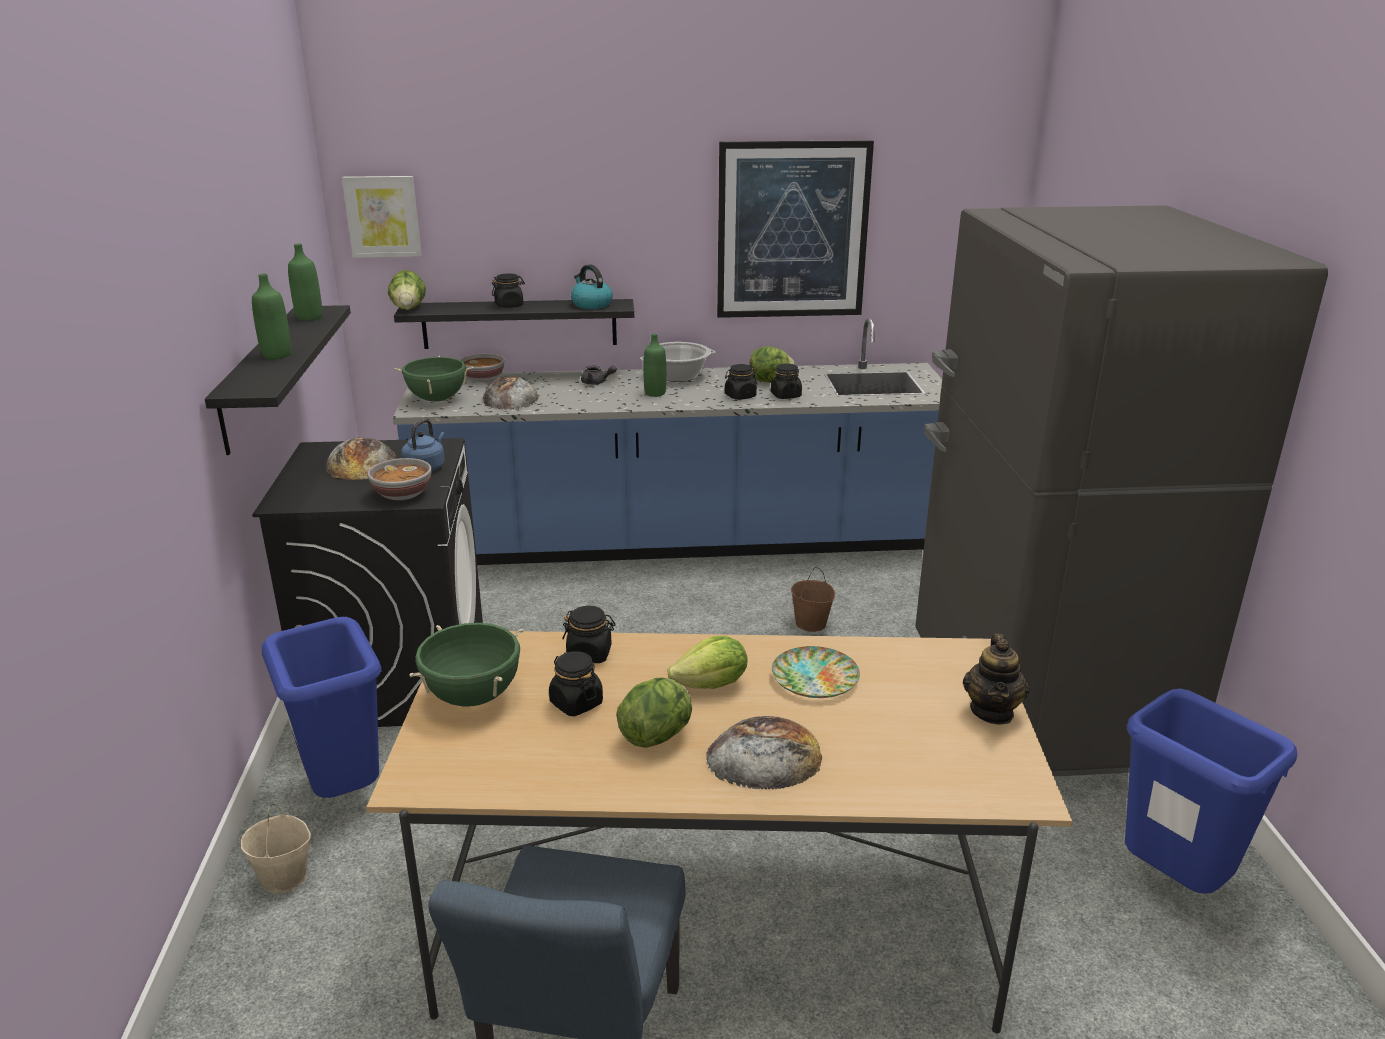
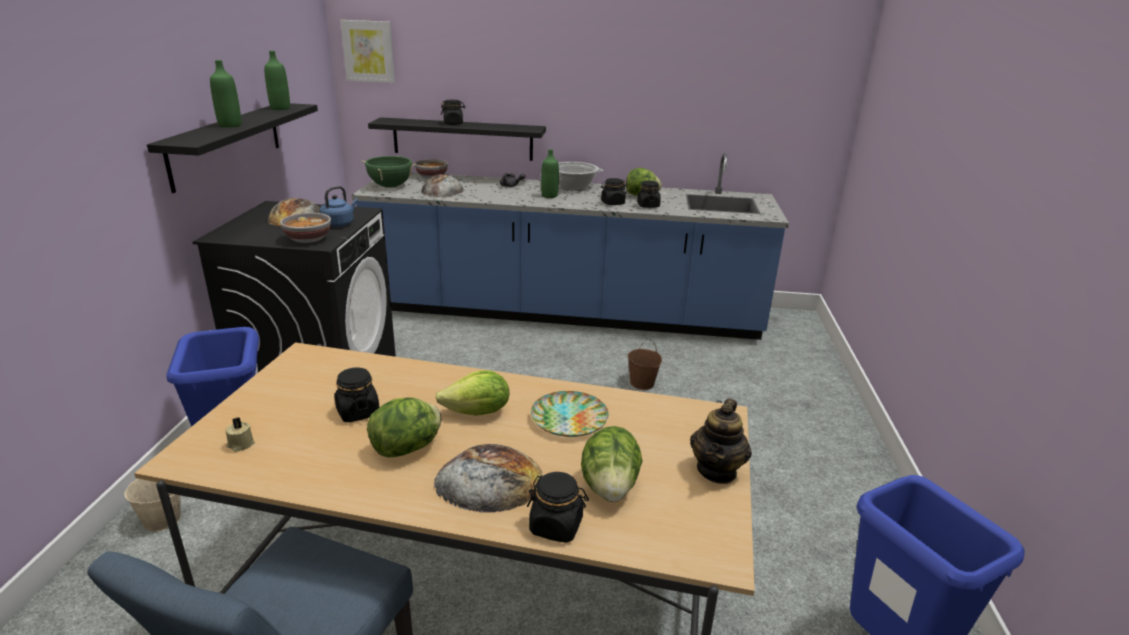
camera: 10 degrees right, 0 degrees up
lettuce [388,270,426,310] -> lettuce moved to [581,426,643,502]
green cooking pot [409,623,523,707] -> none
black jar [562,606,616,663] -> black jar moved to [527,472,589,543]
kettle [571,264,613,309] -> none
picture [717,140,874,318] -> none
grey fridge [915,205,1328,776] -> none
none -> beige candle [225,417,255,452]

